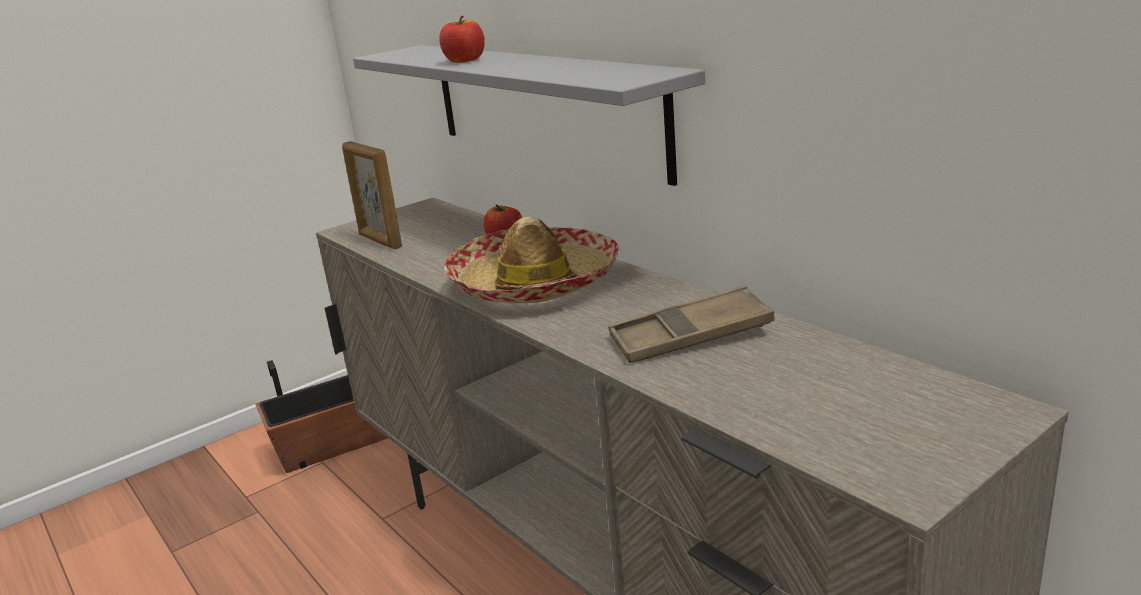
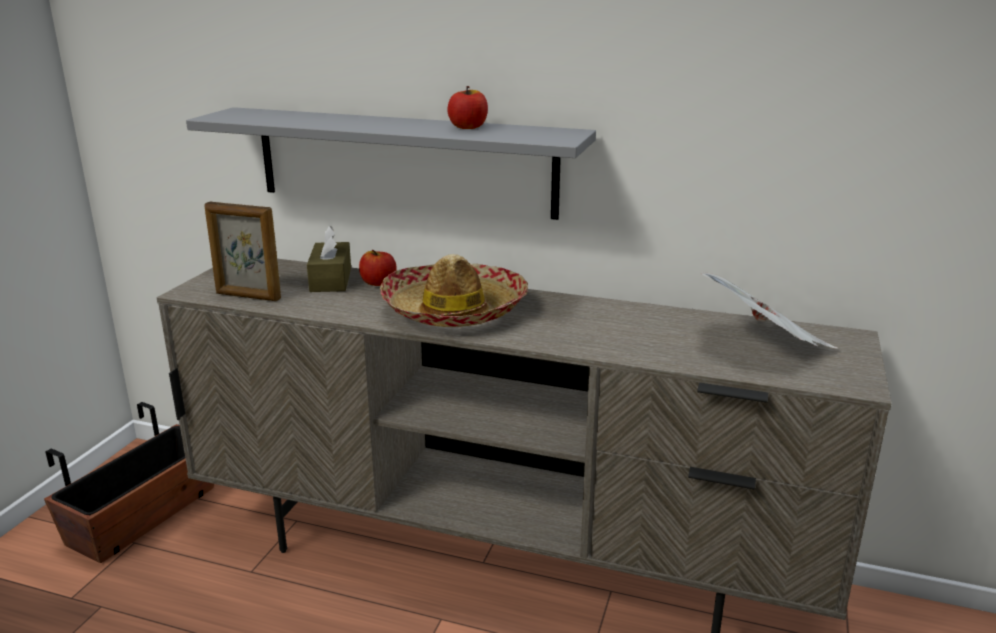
camera: 35 degrees left, 0 degrees up
apple [439,16,485,63] -> apple moved to [447,86,488,129]
brown tray [608,286,775,363] -> none
none -> brown tissue box [307,225,351,292]
none -> newspaper [701,272,839,349]

